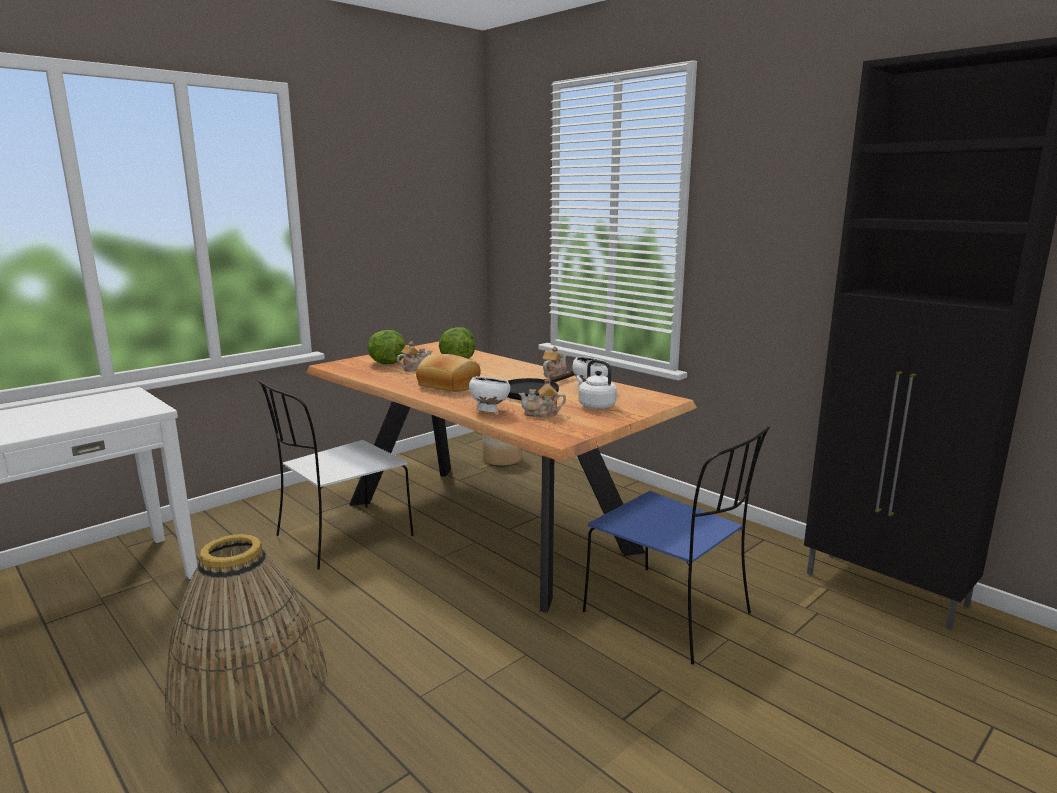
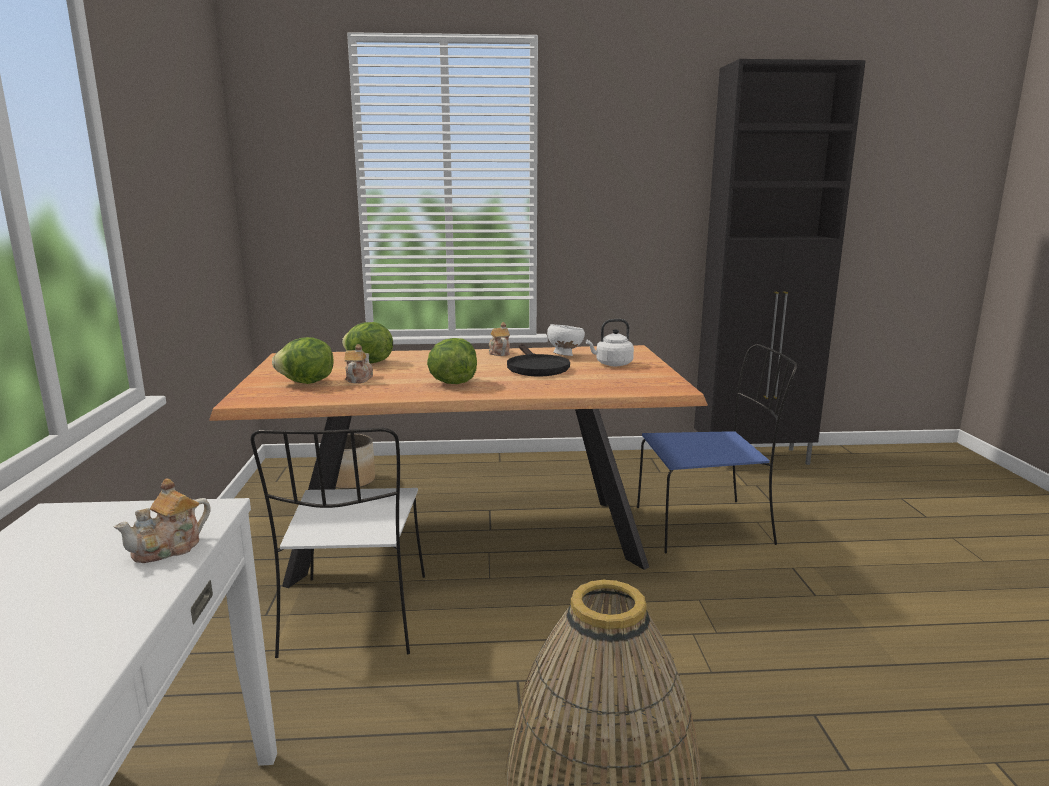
camera: 50 degrees left, 0 degrees up
bread [416,354,481,392] -> lettuce [427,338,477,384]
white bowl [469,376,510,412] -> none
teapot [519,378,566,418] -> teapot moved to [114,478,211,563]

